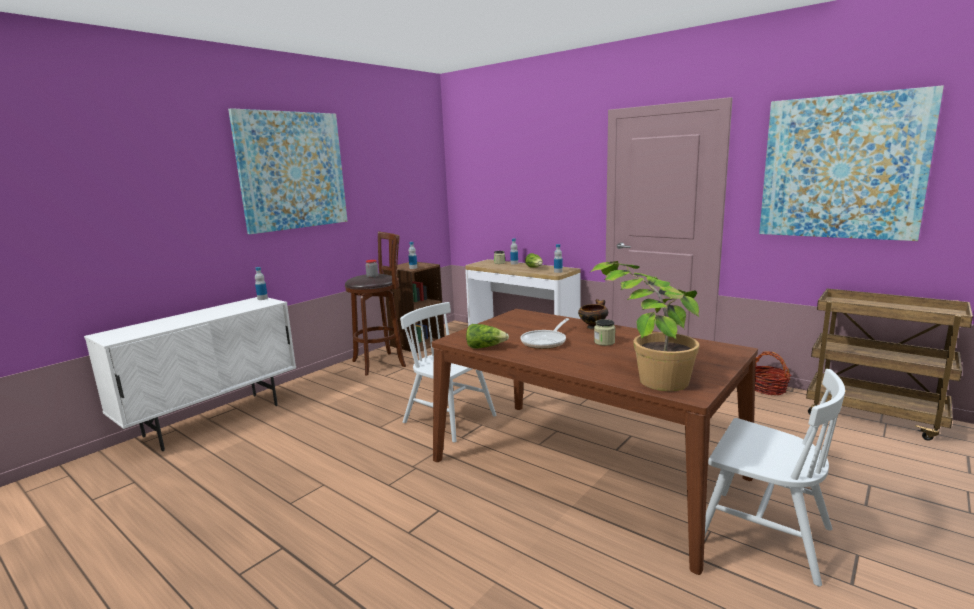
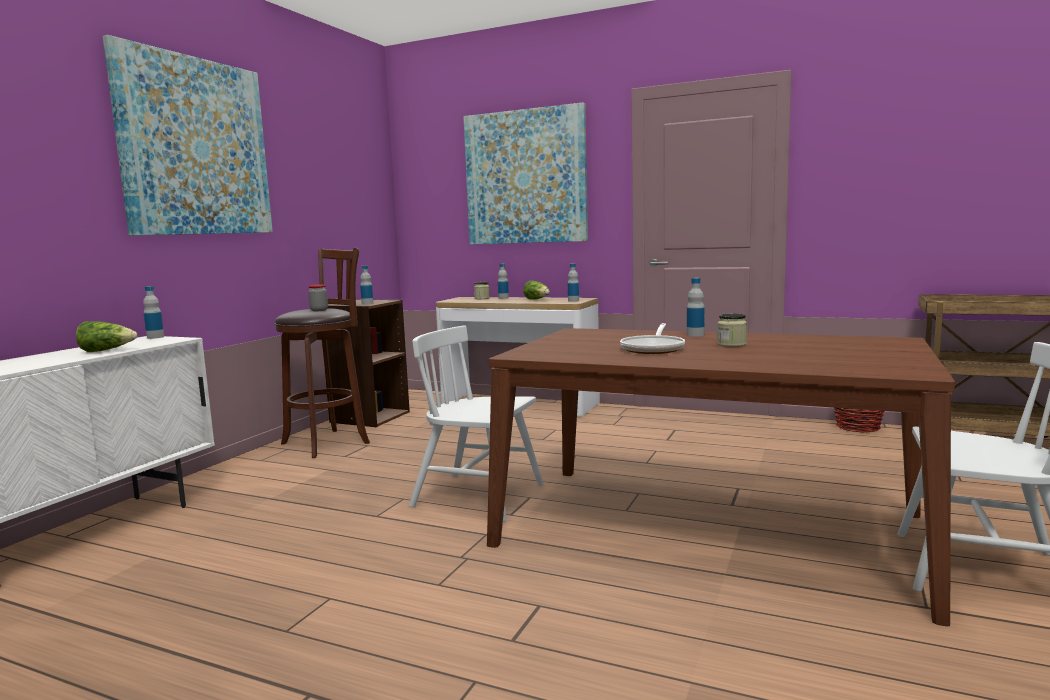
camera: 15 degrees left, 5 degrees down
lettuce [466,324,509,349] -> lettuce moved to [76,321,137,352]
bowl [578,299,608,329] -> bottle [687,278,705,337]
potted plant [589,261,700,391] -> none
picture [759,85,944,241] -> picture moved to [463,102,588,244]

